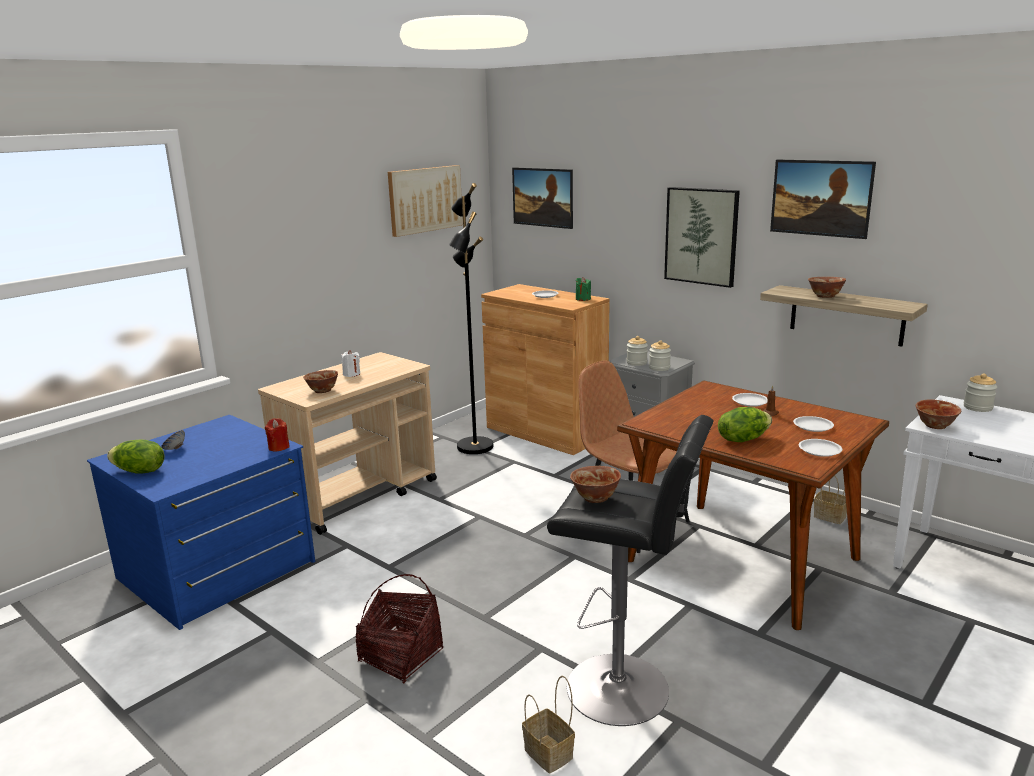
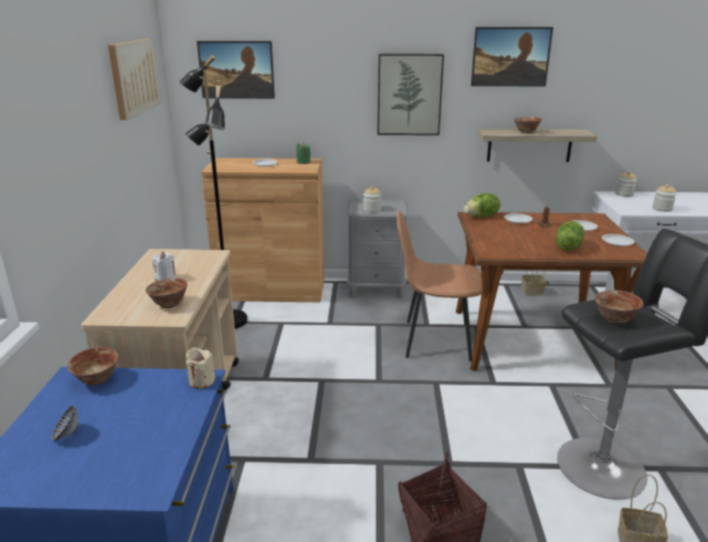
camera: 40 degrees left, 5 degrees up
lettuce [107,440,165,474] -> lettuce moved to [464,193,500,217]
red candle [265,418,290,452] -> beige candle [186,347,215,389]
jar [649,340,671,371] -> jar moved to [652,184,677,212]
bowl [916,399,961,429] -> bowl moved to [67,347,118,385]

